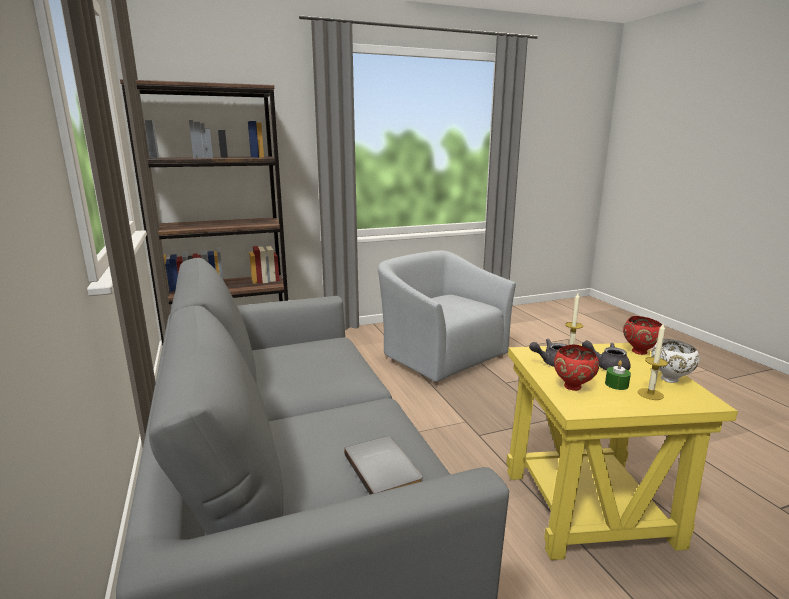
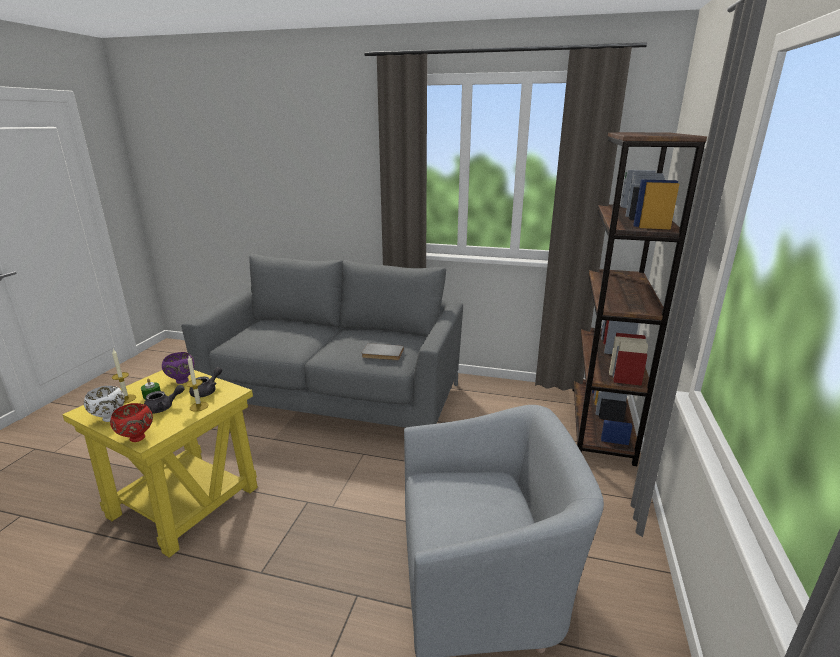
camera: 125 degrees right, 5 degrees up
grey book [344,436,423,495] -> grey book moved to [362,343,404,360]
red bowl [554,345,599,391] -> purple bowl [162,352,195,384]

